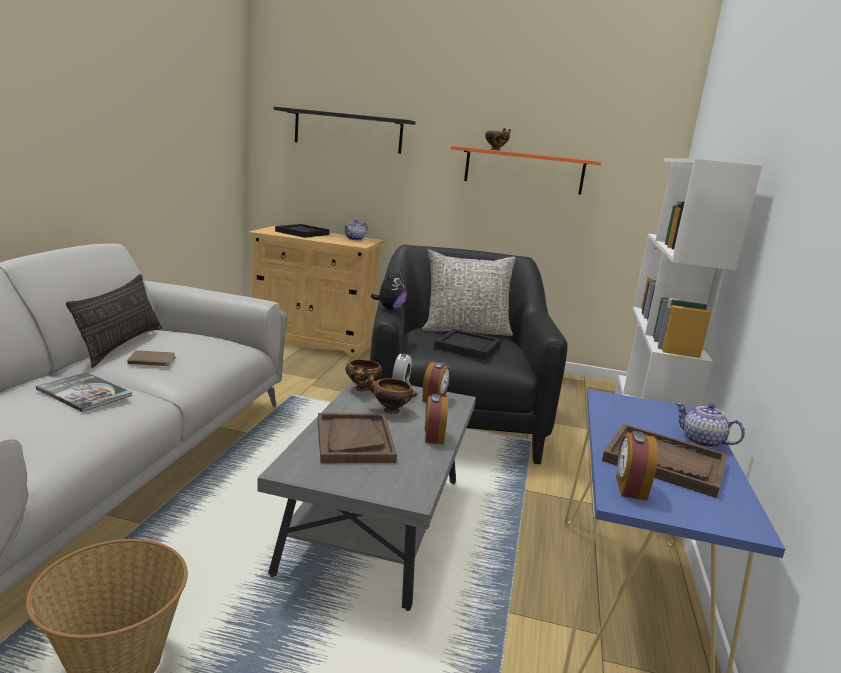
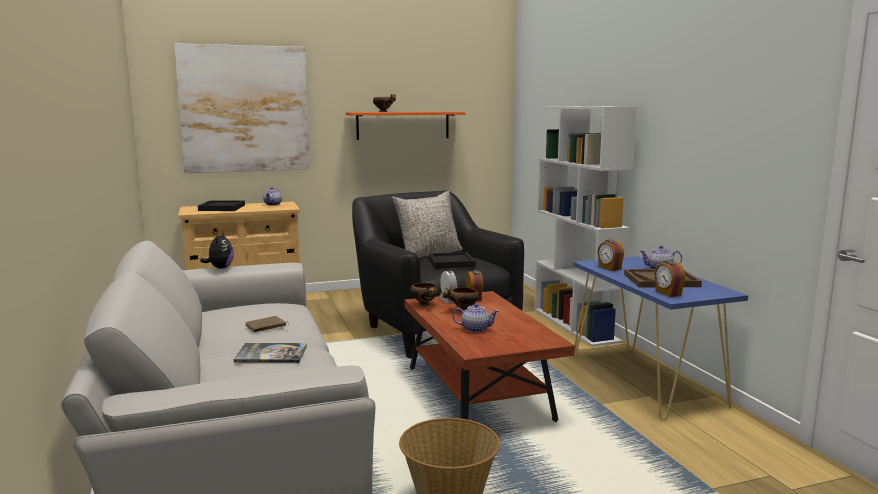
camera: 30 degrees left, 5 degrees down
pillow [66,274,162,368] -> none
grey coffee table [257,379,476,611] -> brown coffee table [404,291,575,422]
black shelf [274,107,415,154] -> picture [174,43,310,173]
brown tray [318,413,397,463] -> teapot [453,303,499,332]
plush toy [370,270,407,310] -> plush toy moved to [200,232,234,269]
alarm clock [424,394,448,444] -> alarm clock moved to [598,240,624,271]

